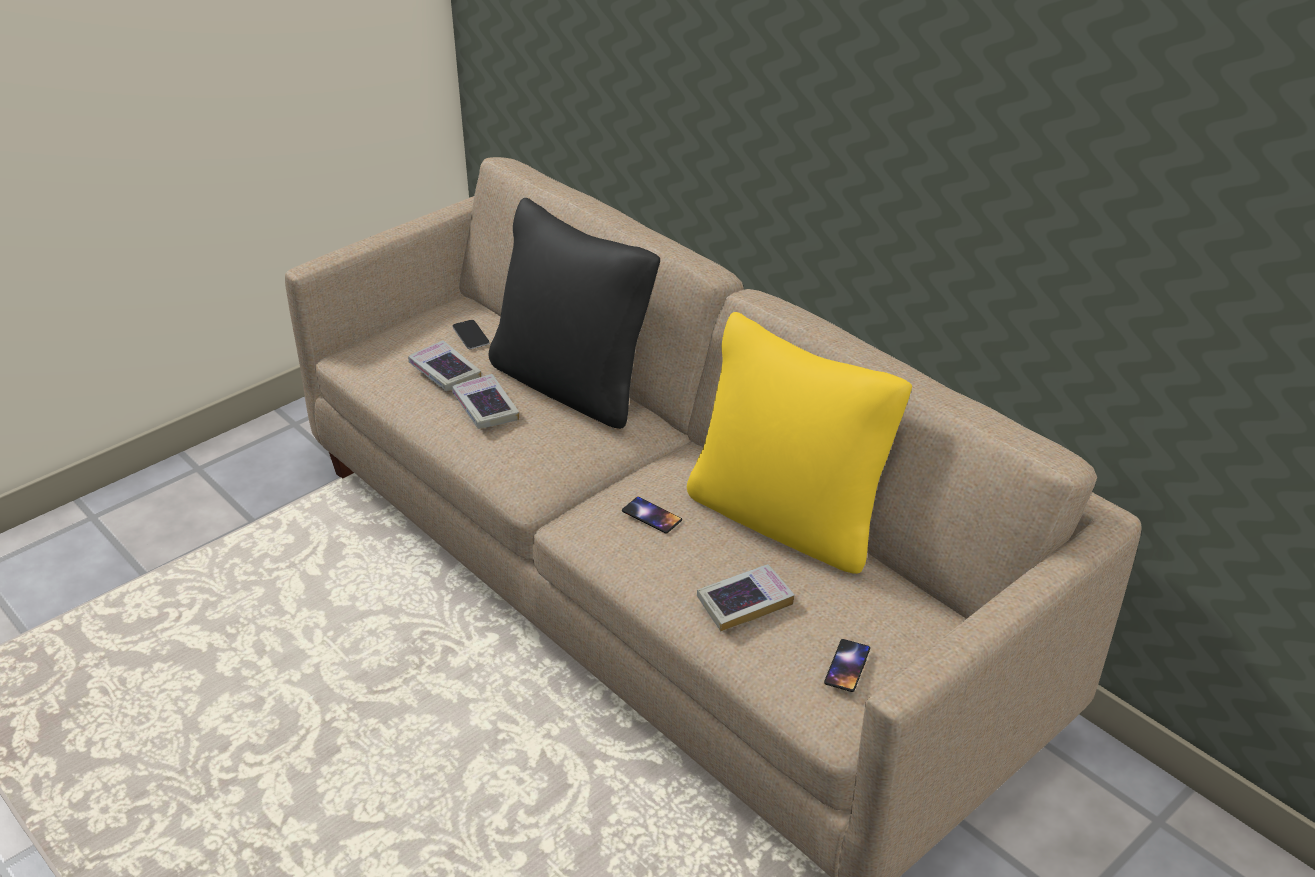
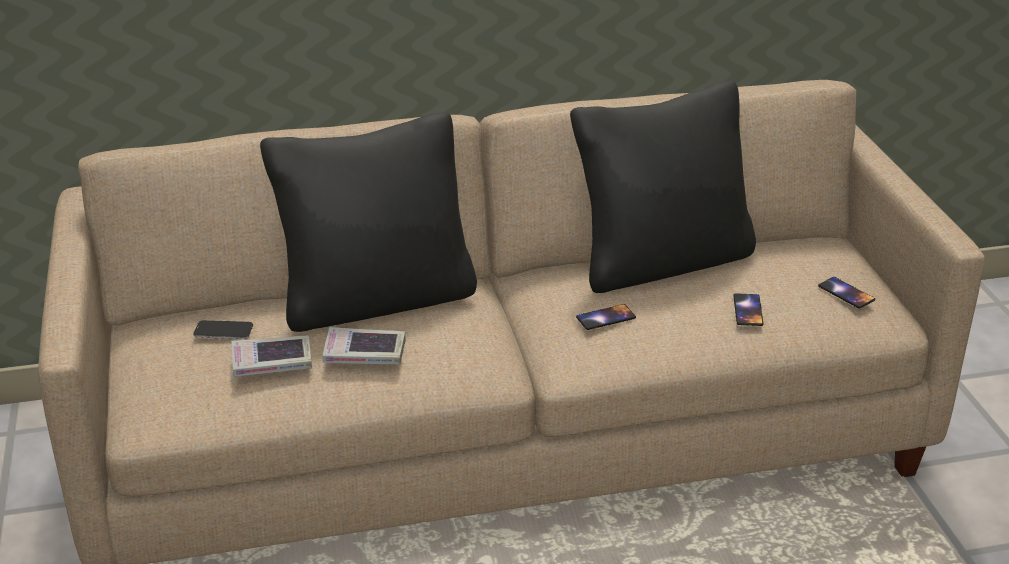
camera: 60 degrees left, 5 degrees down
yellow pillow [687,312,912,574] -> black pillow [570,81,756,293]
book [697,564,795,631] -> phone [733,293,764,326]

